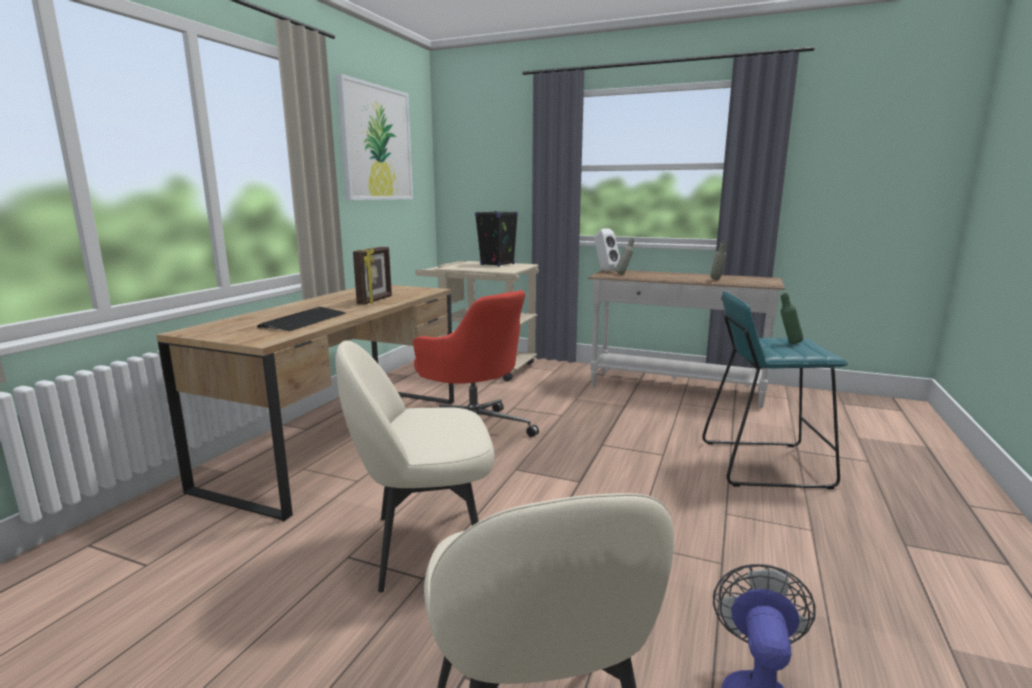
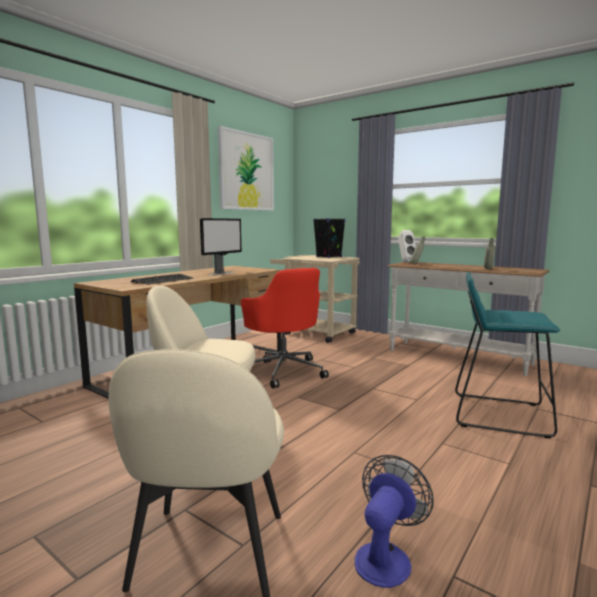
camera: 15 degrees right, 5 degrees down
picture frame [353,247,392,305] -> monitor [200,218,242,275]
green bottle [781,293,803,344] -> none

